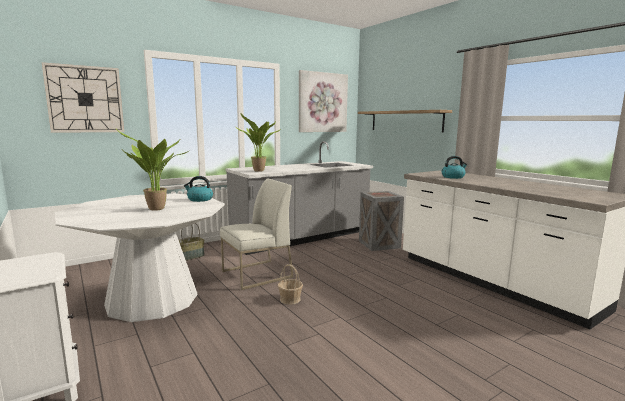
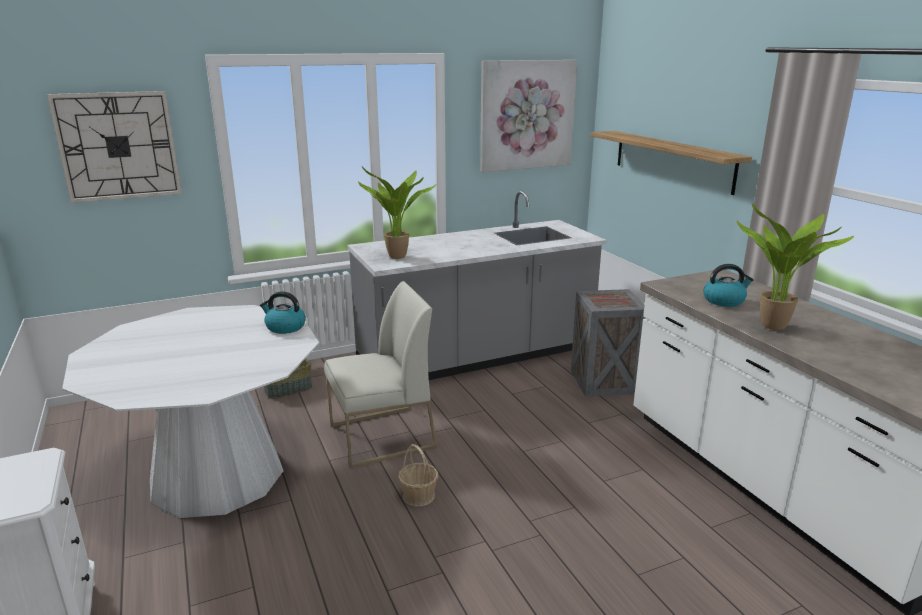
camera: 10 degrees right, 10 degrees up
potted plant [115,128,191,211] -> potted plant moved to [737,204,854,330]

